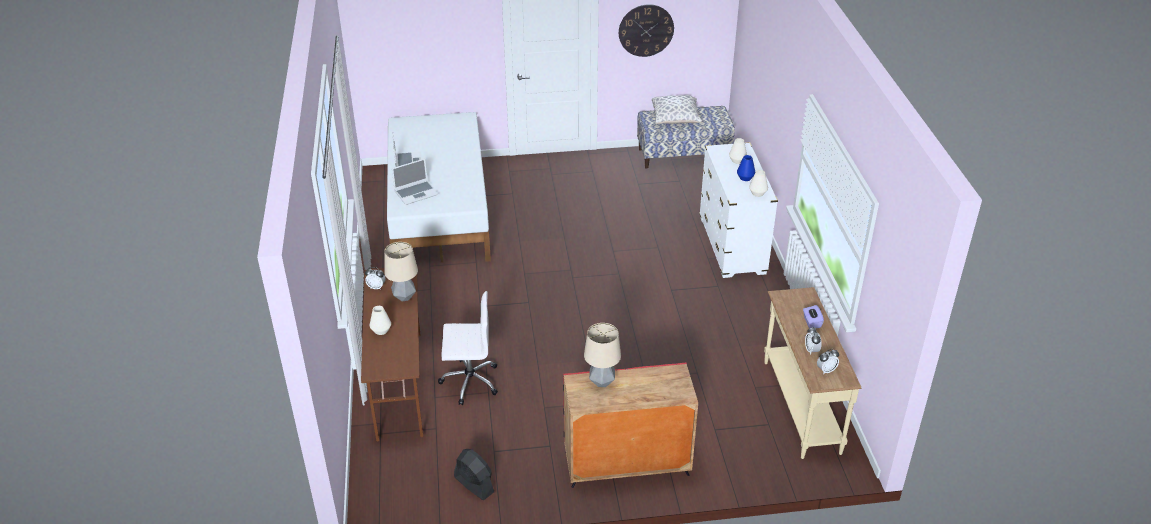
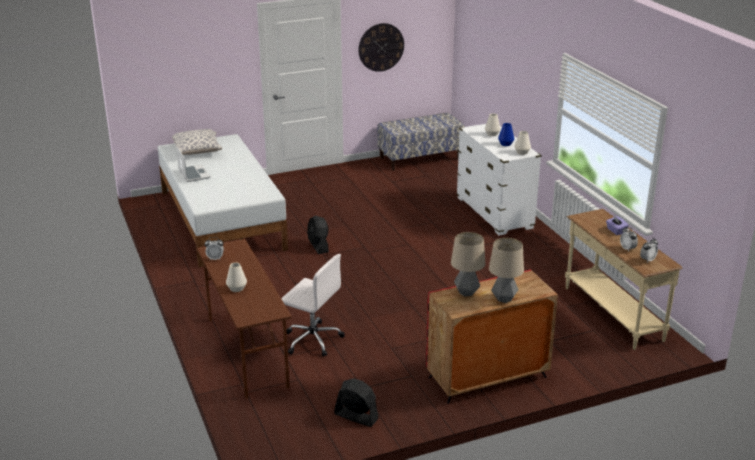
camera: 15 degrees left, 10 degrees down
table lamp [384,242,418,302] -> table lamp moved to [489,238,524,303]
laptop [392,158,438,205] -> none
white office chair [438,291,498,405] -> white office chair turned 45 degrees clockwise [281,254,345,357]
pillow [652,95,702,124] -> pillow moved to [172,129,222,155]
none -> black fan [307,216,329,254]

